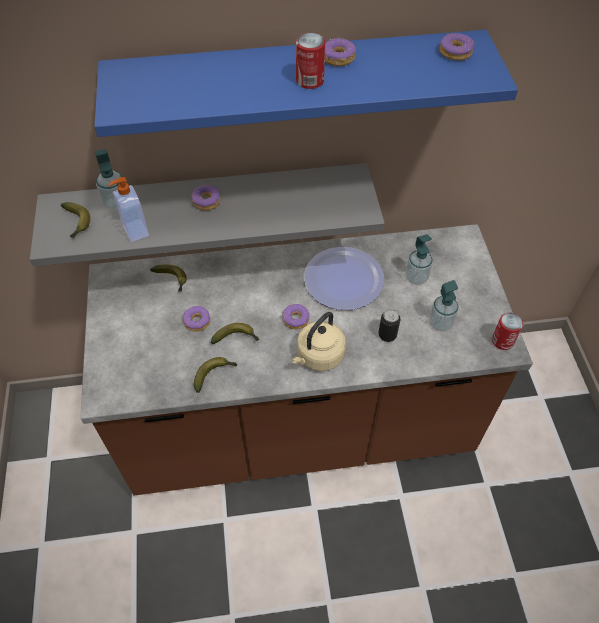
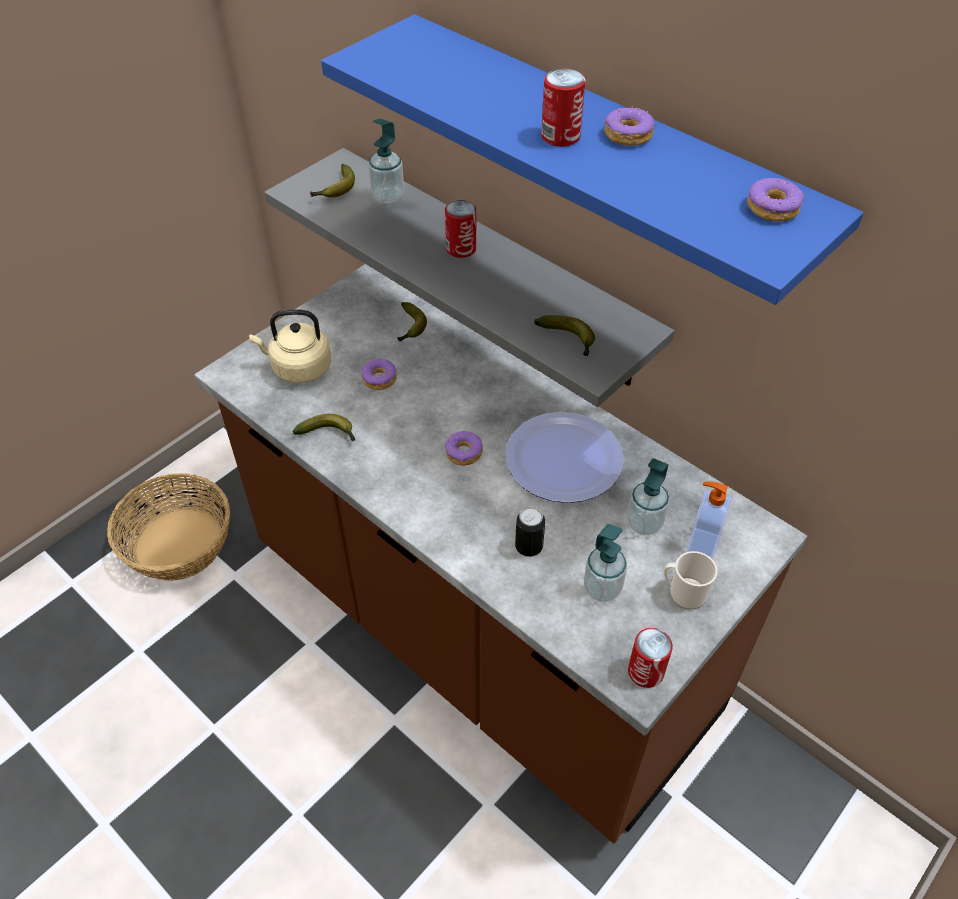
camera: 50 degrees right, 5 degrees down
soap dispenser [109,177,149,242] -> soap dispenser moved to [686,482,732,559]
donut [191,185,221,210] -> can [445,200,476,258]
banana [211,323,259,344] -> banana moved to [534,315,595,357]
beige kettle [292,312,346,371] -> beige kettle moved to [249,309,331,383]
none -> basket [107,473,230,581]
none -> mug [664,551,717,610]

